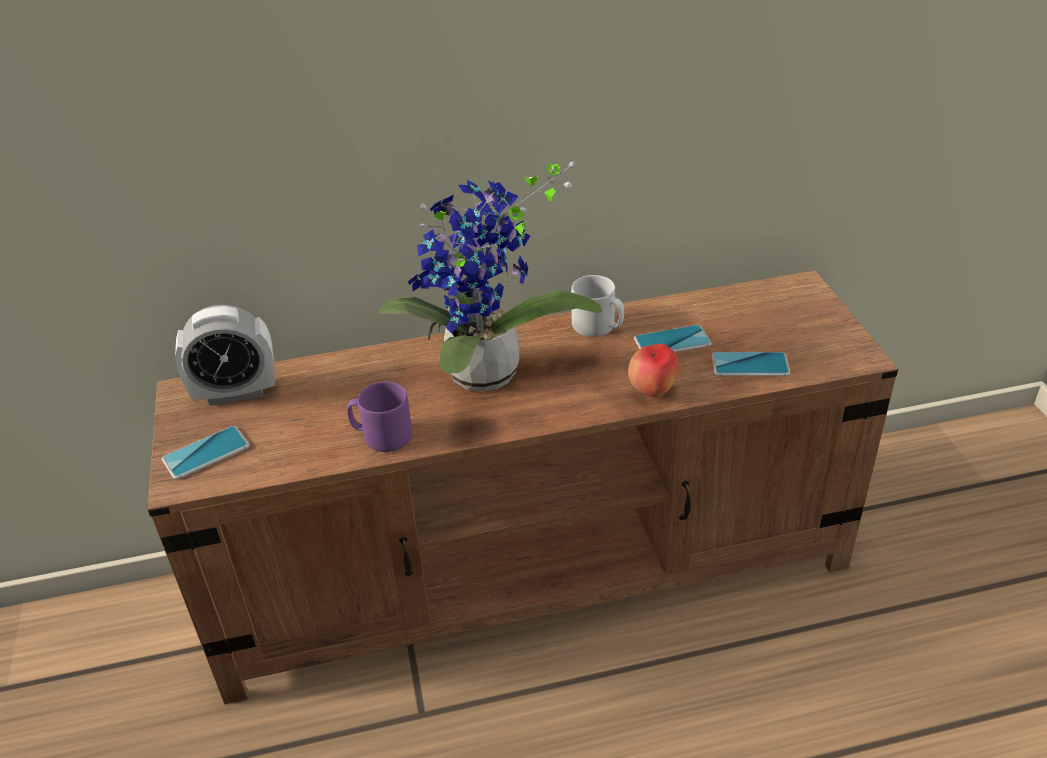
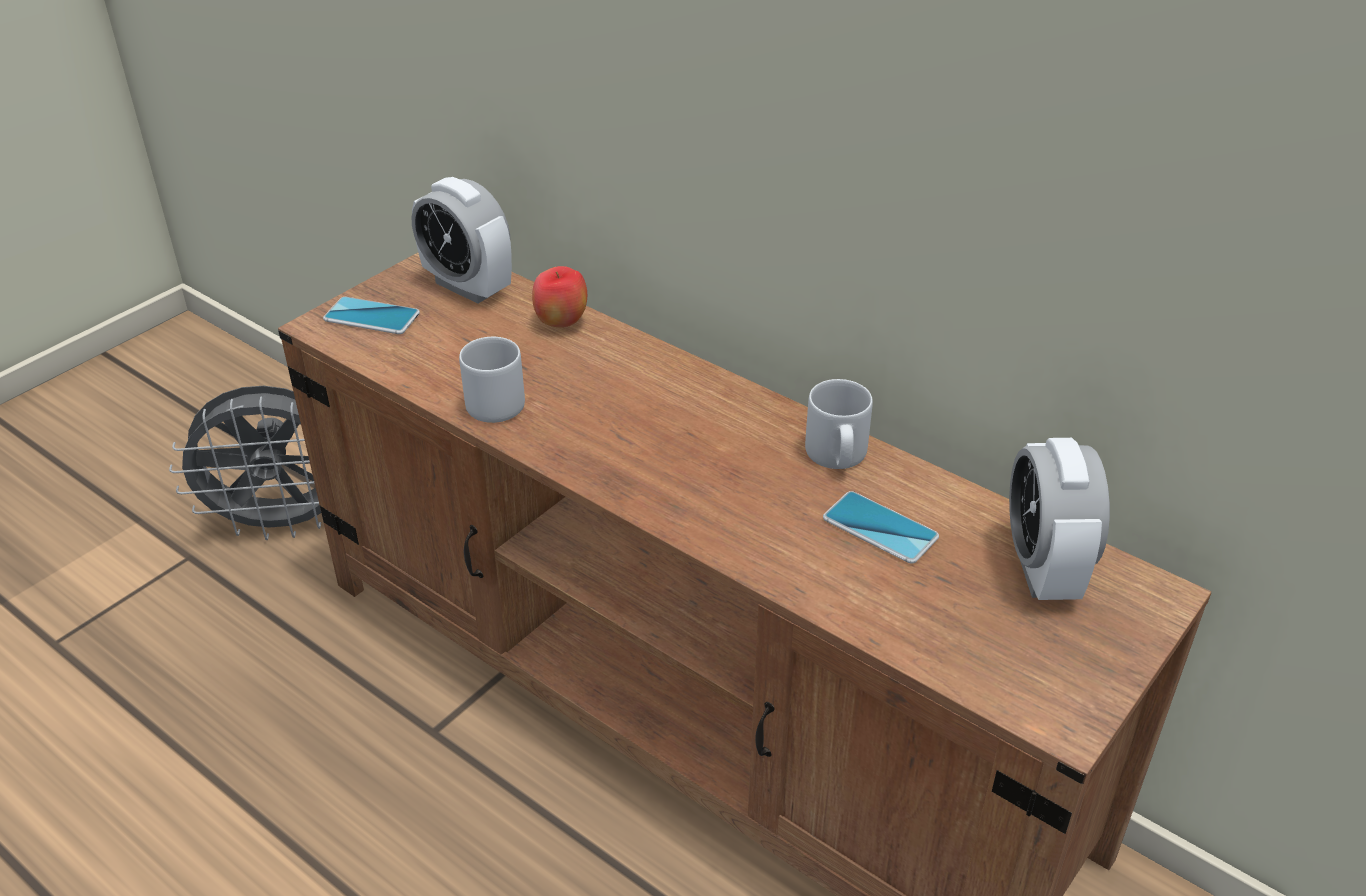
camera: 50 degrees right, 0 degrees up
purple mug [347,382,412,452] -> grey mug [459,337,525,423]
potted plant [379,161,602,392] -> none
apple [628,344,679,398] -> apple moved to [532,266,587,327]
phone [712,352,790,376] -> none
none -> grey fan [169,386,321,540]
none -> alarm clock [1009,438,1110,600]

